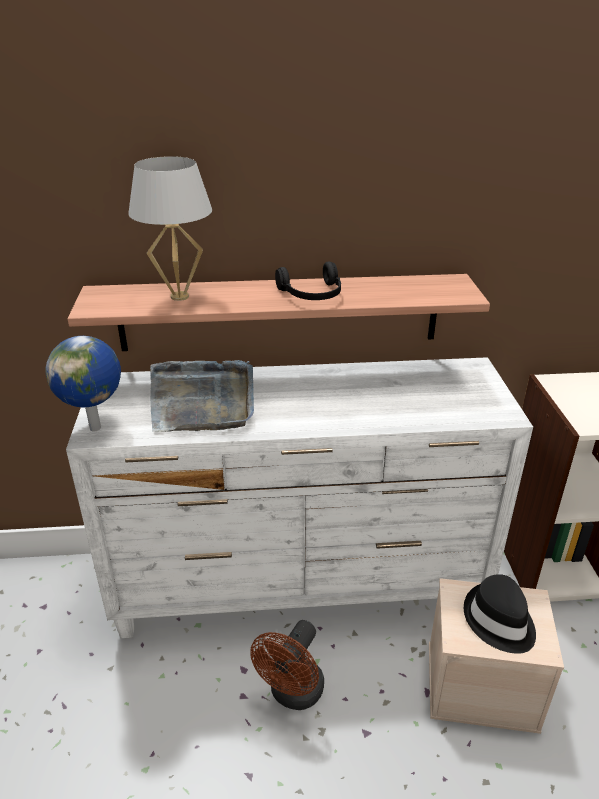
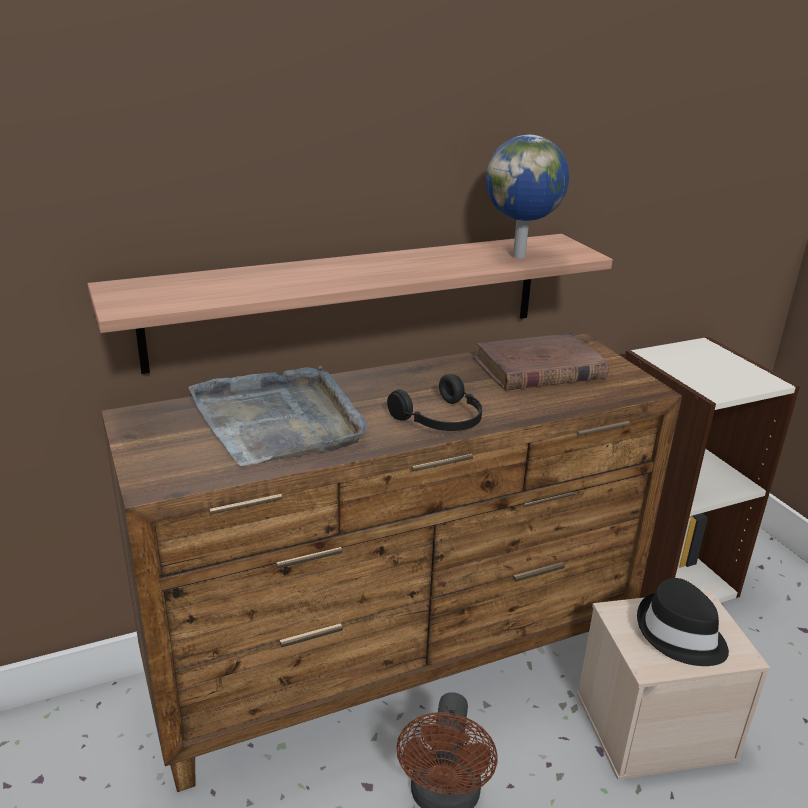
camera: 20 degrees left, 5 degrees down
globe [45,336,121,432] -> globe moved to [485,135,569,259]
white dresser [66,357,533,638] -> brown dresser [101,334,682,792]
white table lamp [128,156,212,301] -> none
black headphones [275,262,341,300] -> black headphones moved to [387,374,482,431]
none -> brown book [473,333,609,391]

